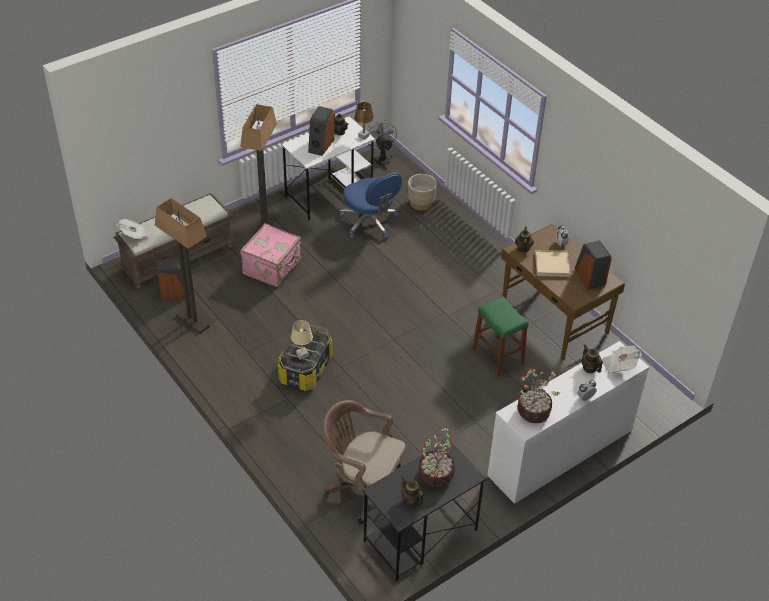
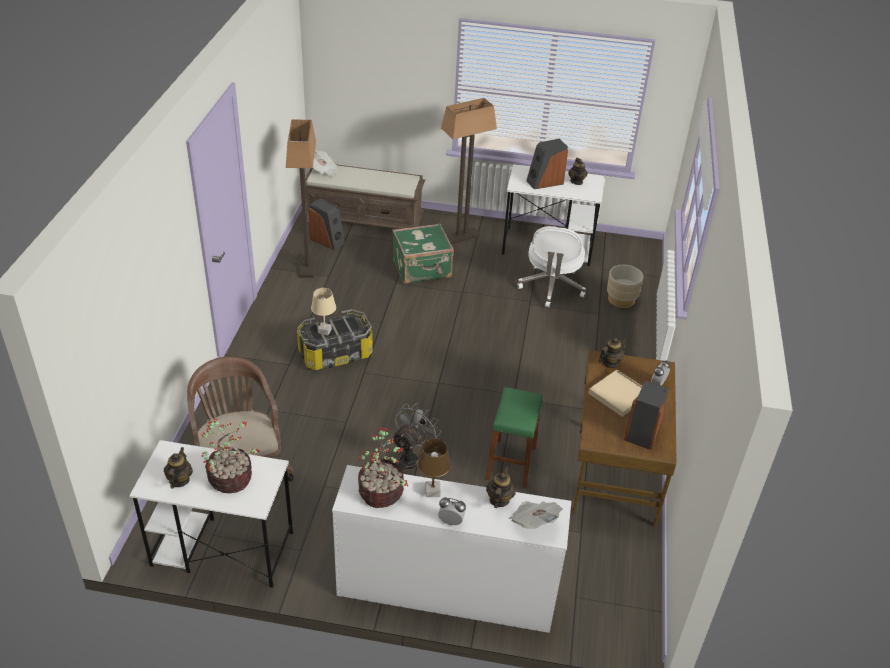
camera: 45 degrees right, 5 degrees down
pink suitcase [240,223,302,287] -> green suitcase [392,223,454,284]
blue office chair [339,172,402,240] -> white office chair [517,226,586,307]
brown table lamp [354,102,374,140] -> brown table lamp moved to [417,438,451,497]
black desk [362,440,486,581] -> white desk [129,440,293,588]
grey fan [367,119,397,169] -> grey fan moved to [392,403,441,472]

